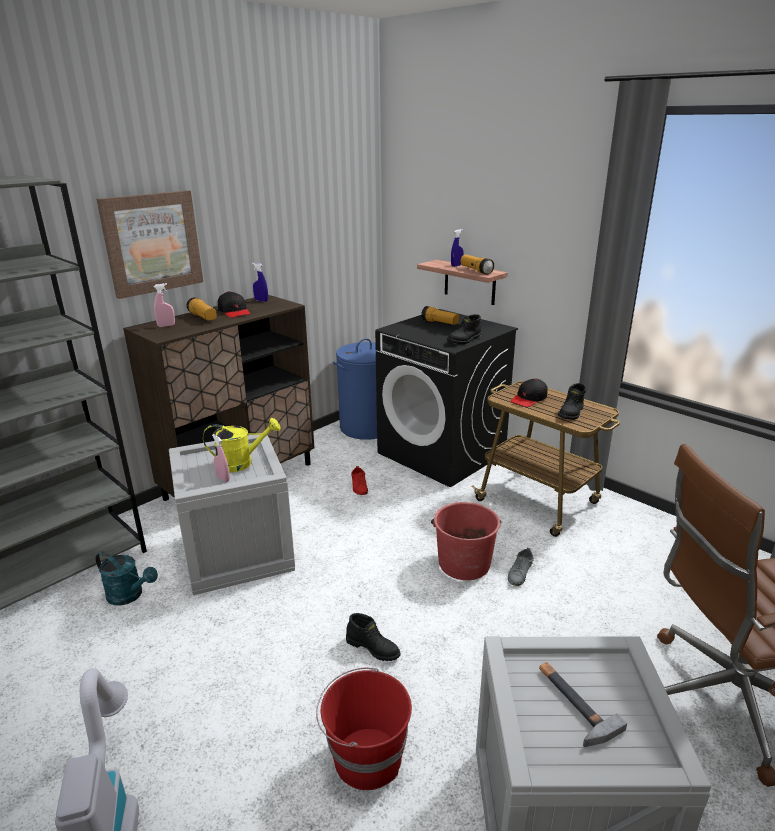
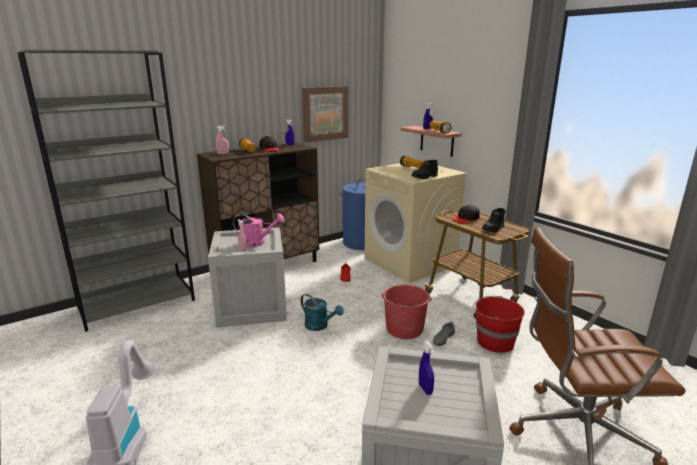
camera: 10 degrees right, 5 degrees down
turquoise watering can [95,551,158,606] -> turquoise watering can moved to [301,294,344,331]
picture [96,190,203,299] -> picture moved to [302,86,348,143]
yellow watering can [203,418,281,473] -> pink watering can [233,213,284,247]
red bucket [316,668,412,790] -> red bucket moved to [473,296,525,353]
black boot [346,613,401,661] -> none
black washing machine [375,309,518,487] -> beige washing machine [364,163,467,283]
hammer [539,662,627,747] -> blue spray bottle [419,341,434,395]

